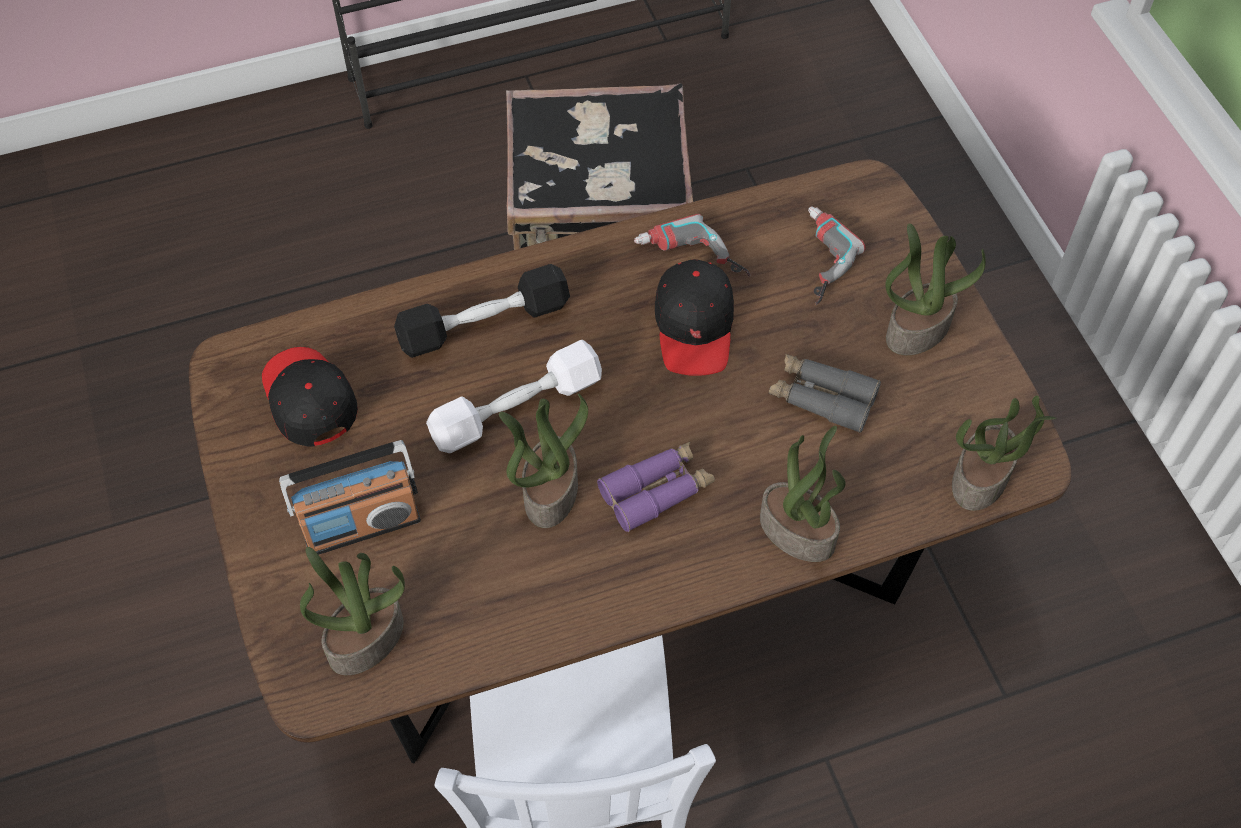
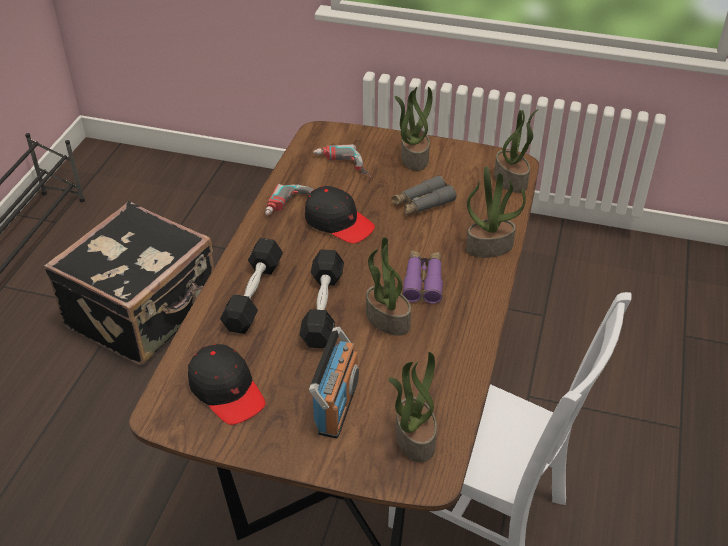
camera: 55 degrees left, 15 degrees down
black cap [262,347,358,447] -> black cap turned 135 degrees counterclockwise [188,344,266,425]
white dumbbell [426,340,602,453] -> black dumbbell [299,250,344,348]

